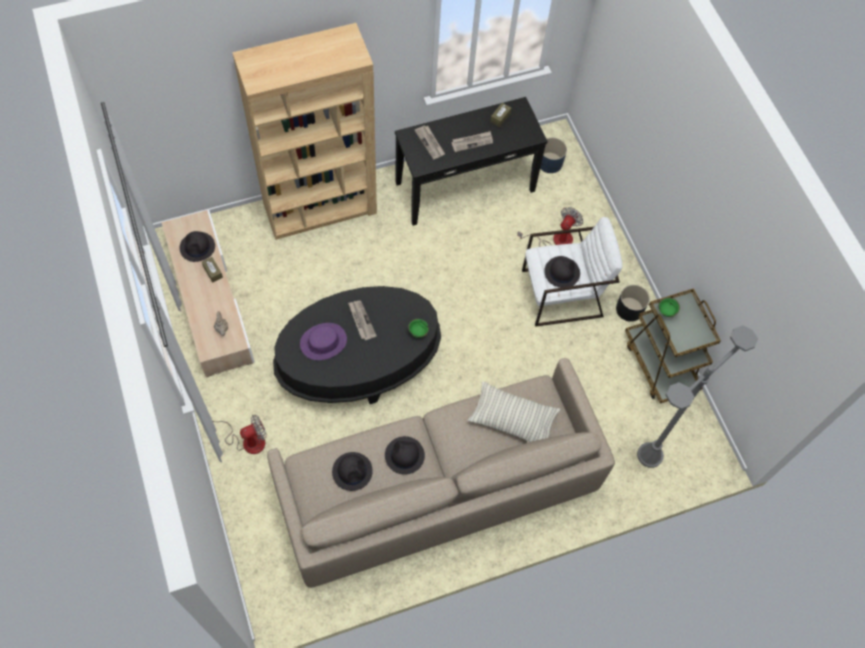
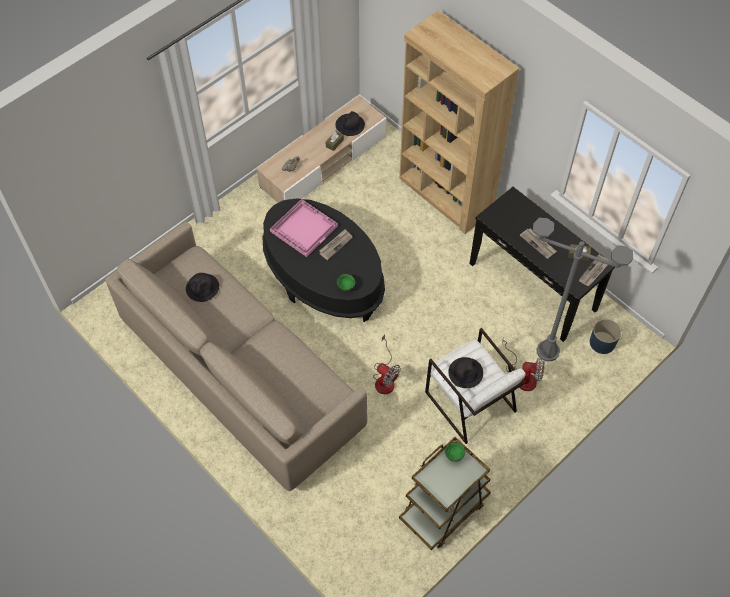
camera: 70 degrees right, 5 degrees down
fan [213,415,267,454] -> fan moved to [373,335,401,394]
purple hat [300,323,347,360] -> pink tray [270,199,338,257]
black hat [385,436,425,475] -> none
newspaper [414,126,445,160] -> newspaper moved to [579,255,609,286]
pillow [468,381,561,442] -> none
black planter [616,285,650,322] -> none
grey floor lamp [637,325,758,468] -> grey floor lamp moved to [533,218,633,361]

